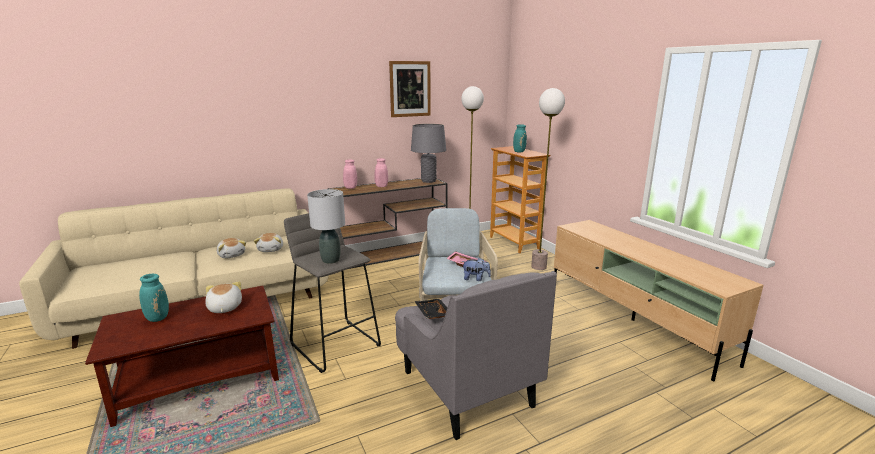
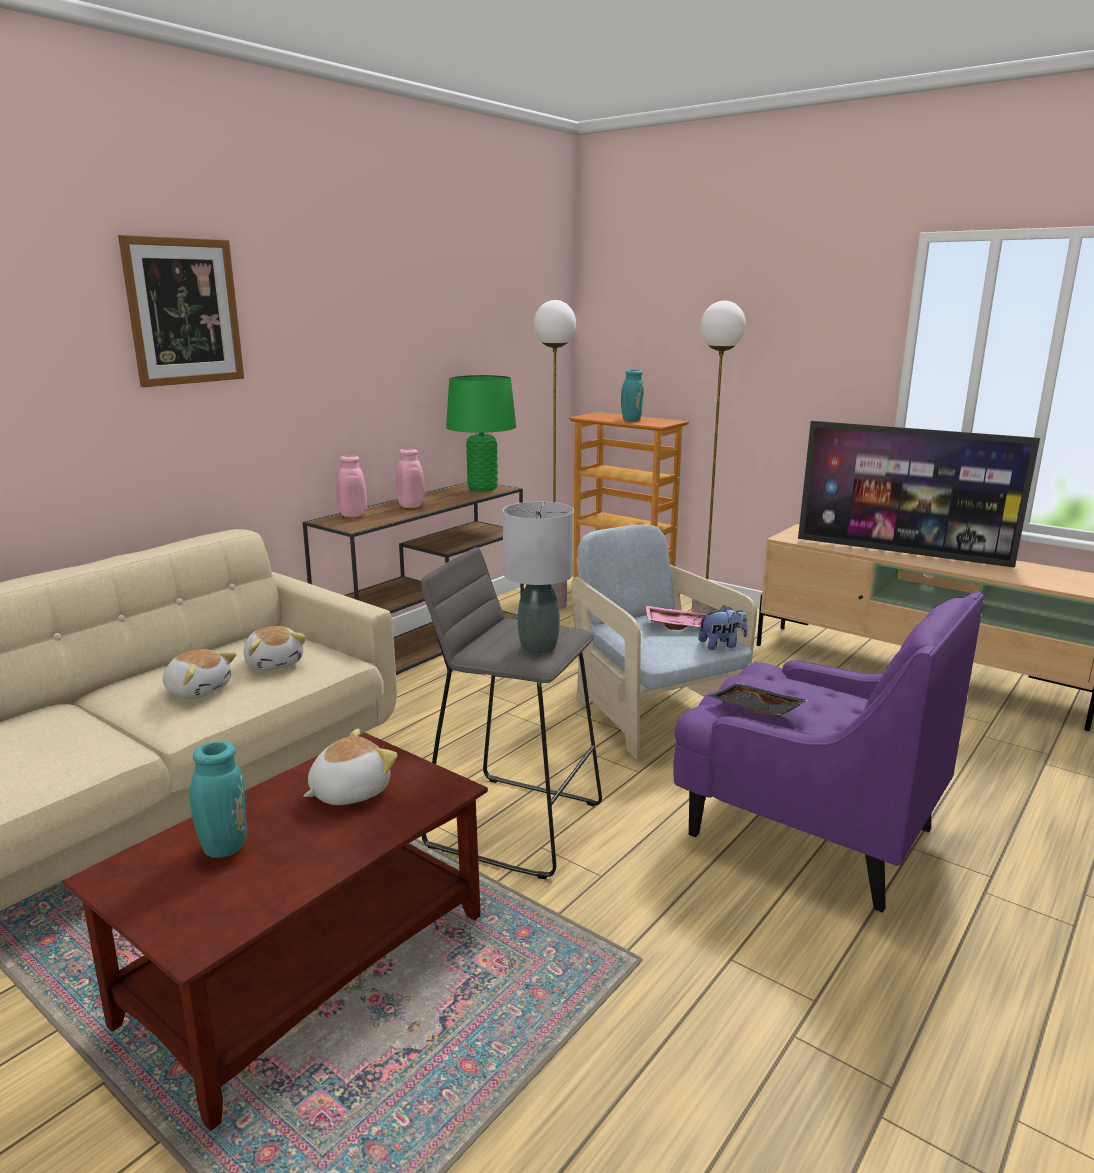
camera: 25 degrees left, 0 degrees up
plush toy [205,281,242,313] -> plush toy turned 90 degrees clockwise [304,729,398,805]
picture [389,61,431,117] -> picture moved to [118,235,244,387]
grey armchair [395,271,557,440] -> purple armchair [673,591,984,913]
grey table lamp [411,124,446,183] -> green table lamp [446,375,516,491]
none -> television [798,421,1040,568]

